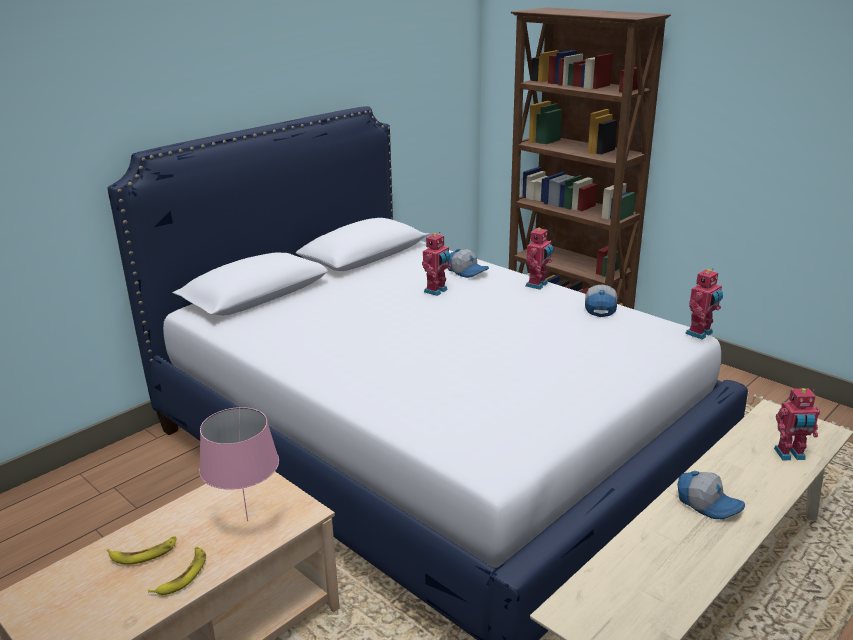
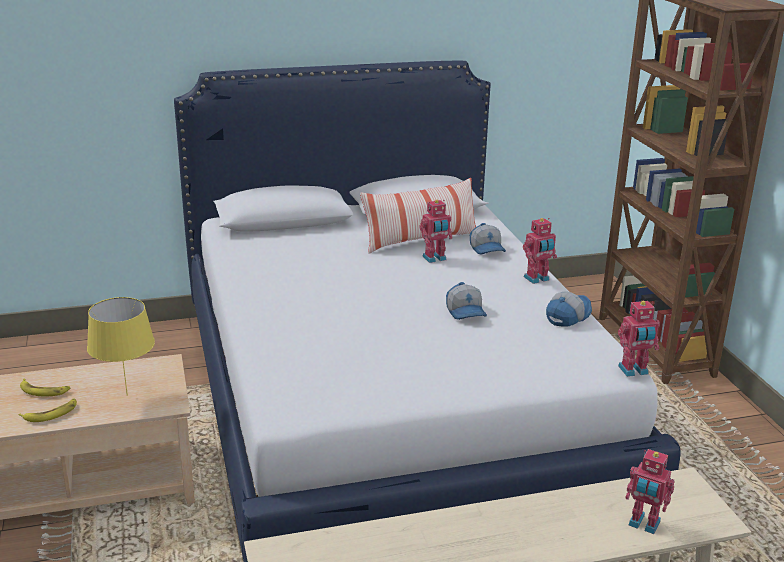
camera: 30 degrees right, 0 degrees up
pink table lamp [199,407,279,521] -> yellow table lamp [87,297,155,396]
cap [677,471,745,519] -> cap moved to [446,282,487,320]
none -> pillow [360,178,476,253]

